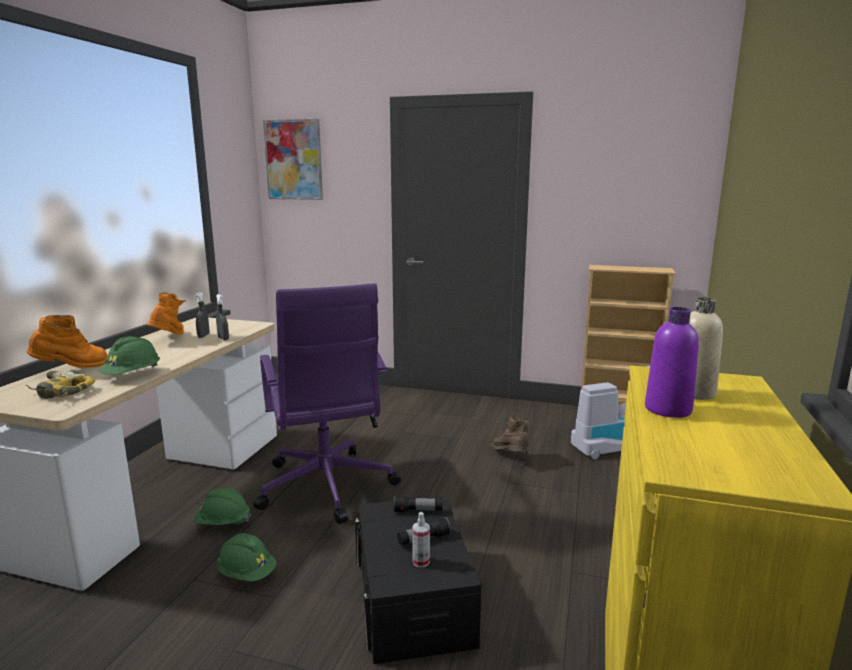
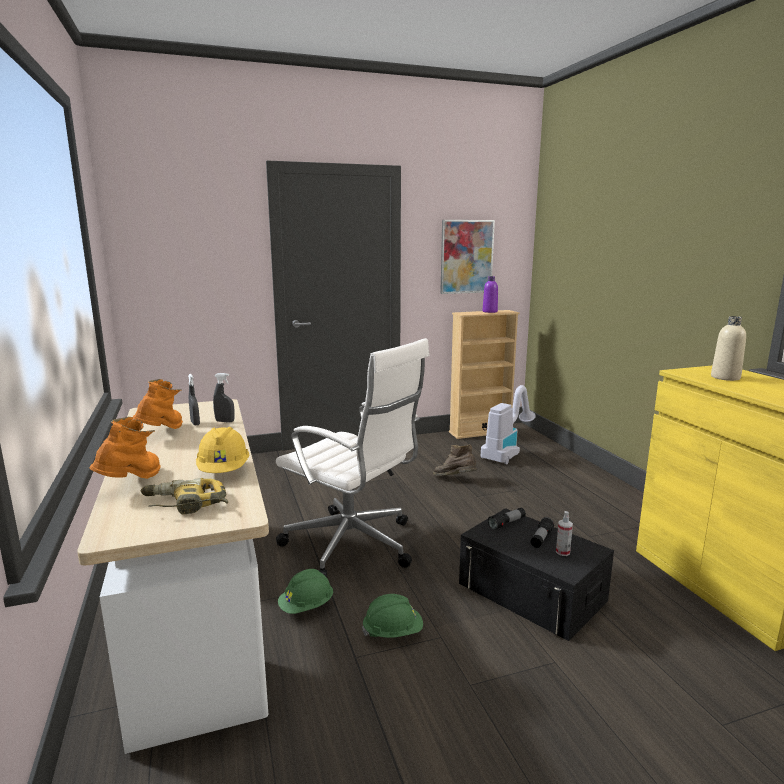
camera: 35 degrees left, 0 degrees up
green hard hat [99,336,160,375] -> yellow hard hat [196,427,249,473]
orange boot [146,292,186,335] -> orange boot turned 45 degrees clockwise [133,379,183,429]
purple office chair [254,283,401,524] -> white office chair [276,338,429,578]
picture [263,119,323,200] -> picture moved to [440,220,495,294]
purple bottle [645,307,699,418] -> purple bottle moved to [483,276,498,313]

